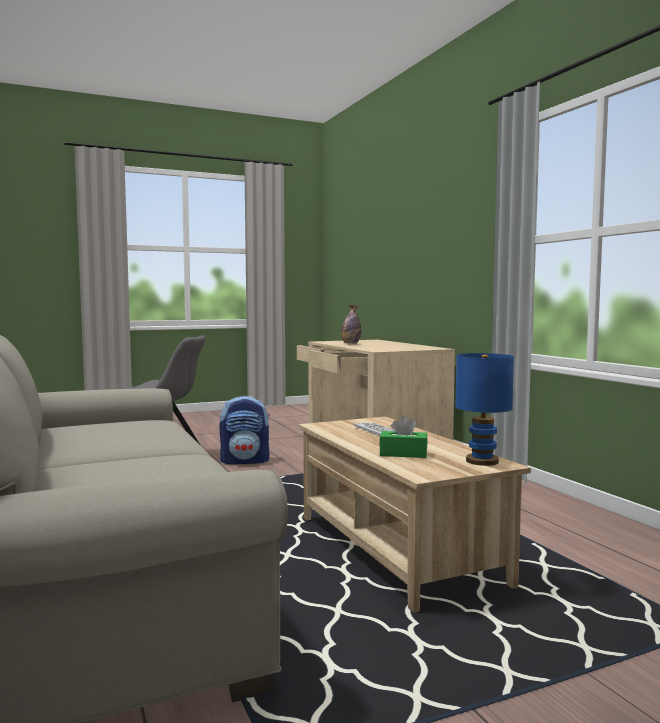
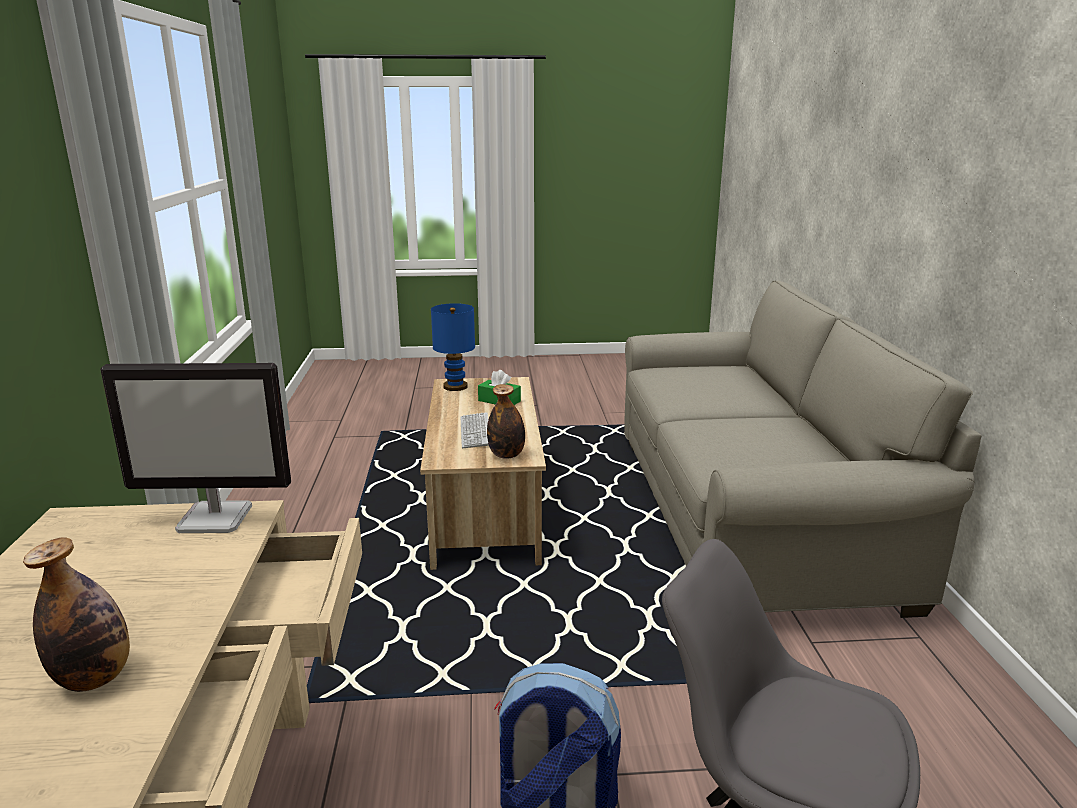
camera: 160 degrees left, 15 degrees up
none -> monitor [100,363,291,533]
none -> bottle [487,384,525,459]

